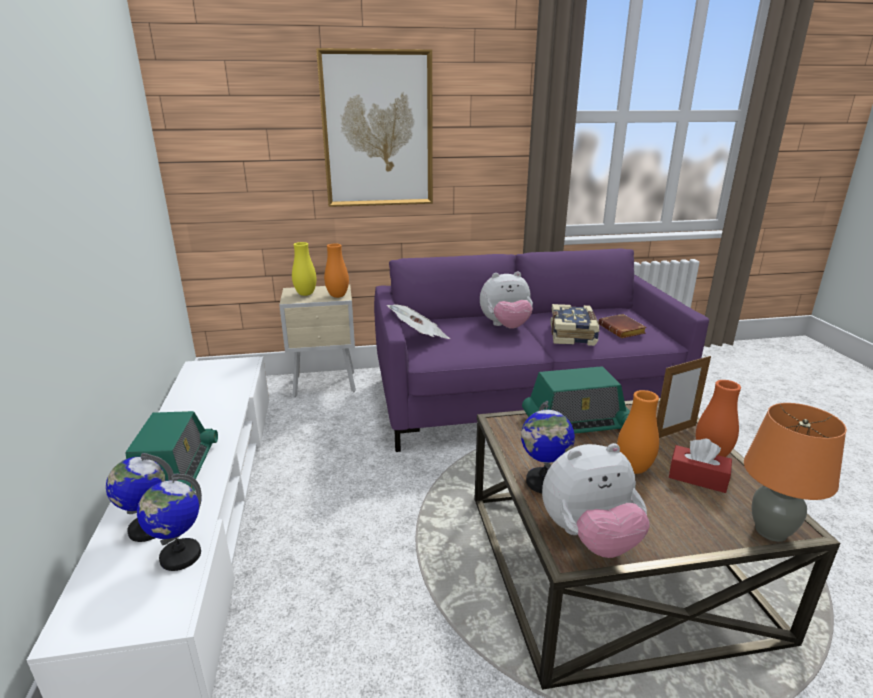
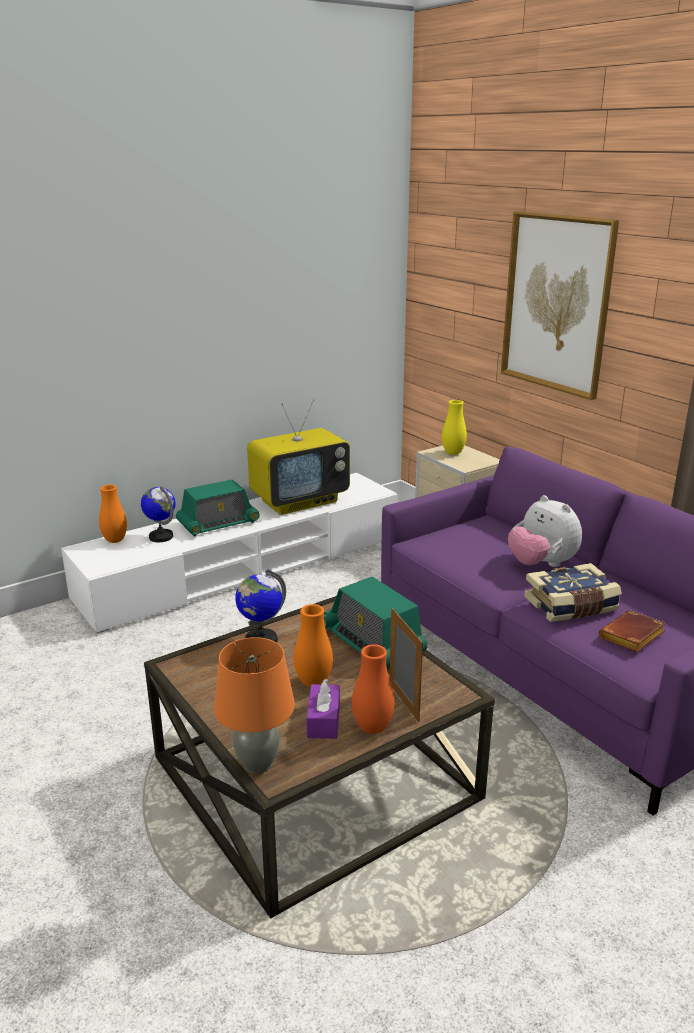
camera: 65 degrees right, 0 degrees up
globe [137,473,202,571] -> none
orange vase [324,244,349,298] -> orange vase moved to [99,485,127,543]
newspaper [387,304,451,339] -> none
plush toy [542,443,650,558] -> none
picture frame [657,355,711,438] -> picture frame turned 150 degrees counterclockwise [389,608,423,722]
red tissue box [669,439,732,493] -> purple tissue box [306,679,340,739]
none -> television [247,399,350,515]

